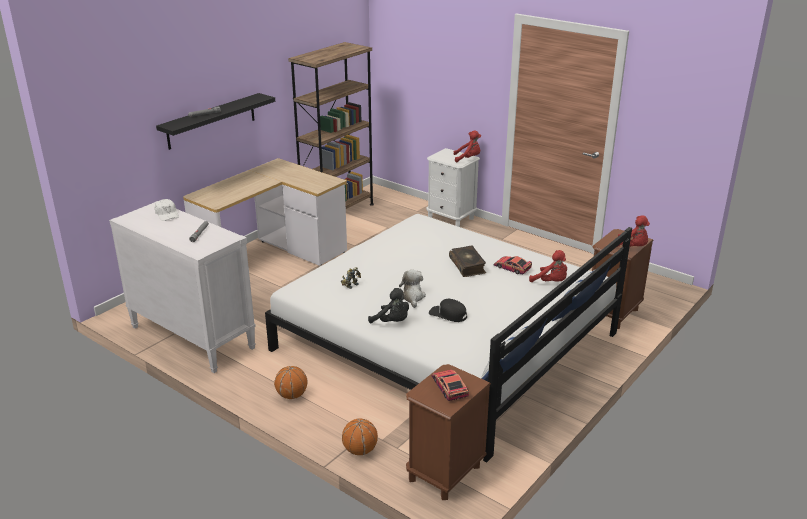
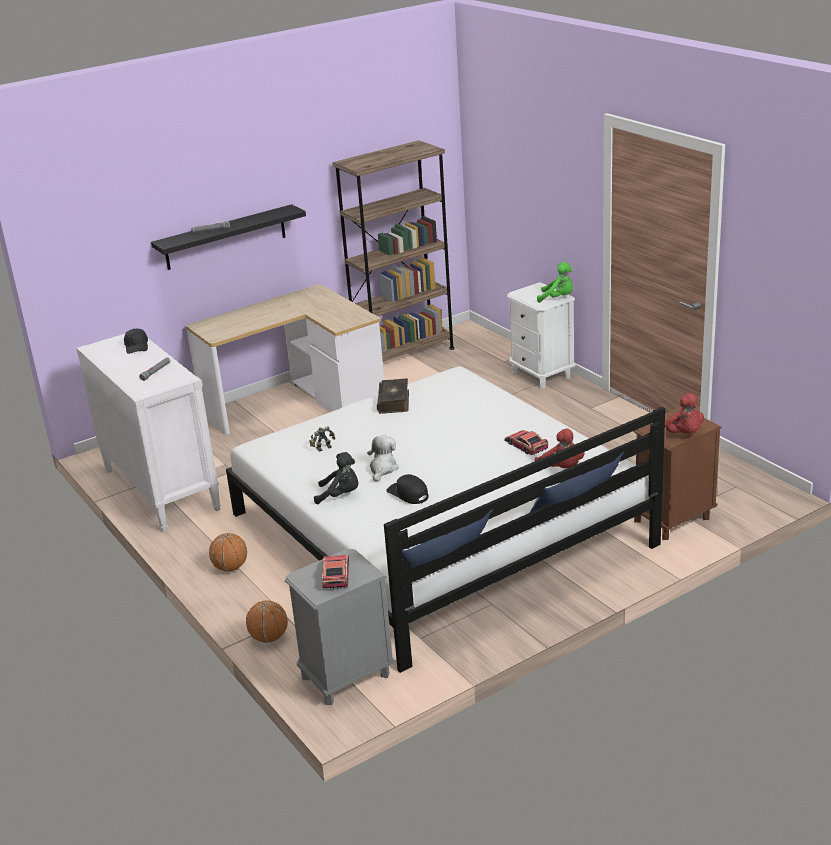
camera: 20 degrees right, 0 degrees up
white cap [155,199,179,221] -> black cap [124,329,148,354]
black plush toy [368,288,409,323] -> black plush toy turned 45 degrees counterclockwise [314,452,358,504]
brown nightstand [406,364,491,500] -> grey nightstand [285,549,395,705]
book [449,246,486,277] -> book moved to [377,378,409,414]
red plush toy [454,130,481,163] -> green plush toy [537,262,573,303]

